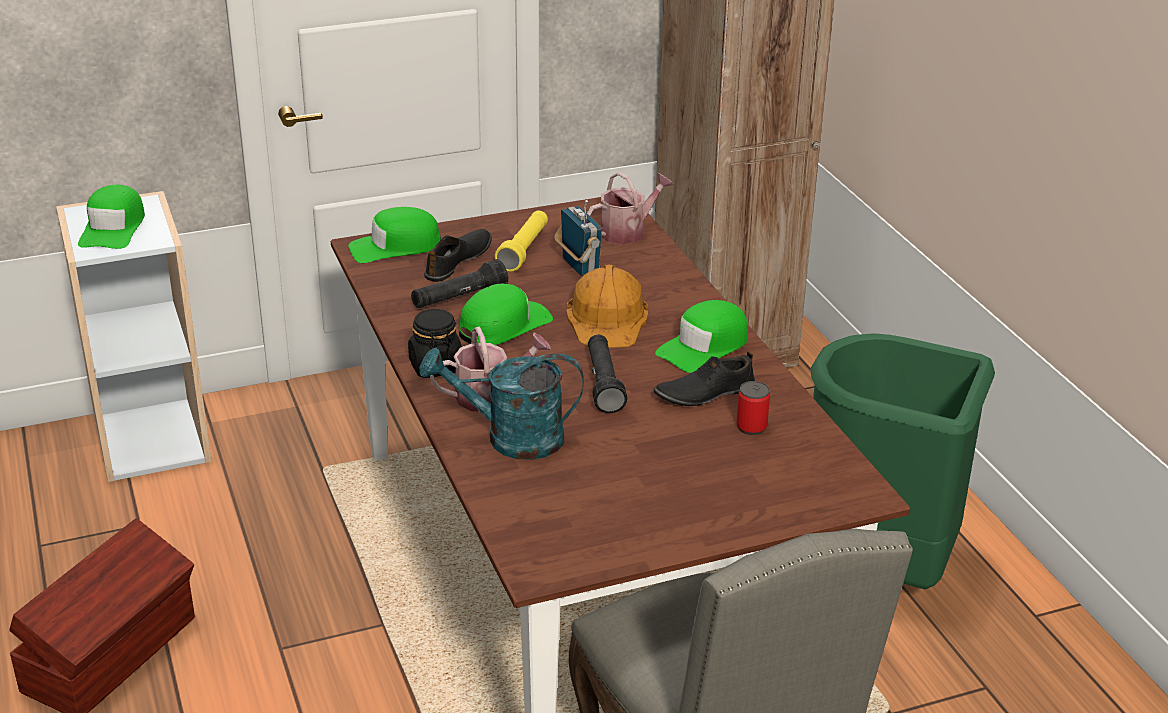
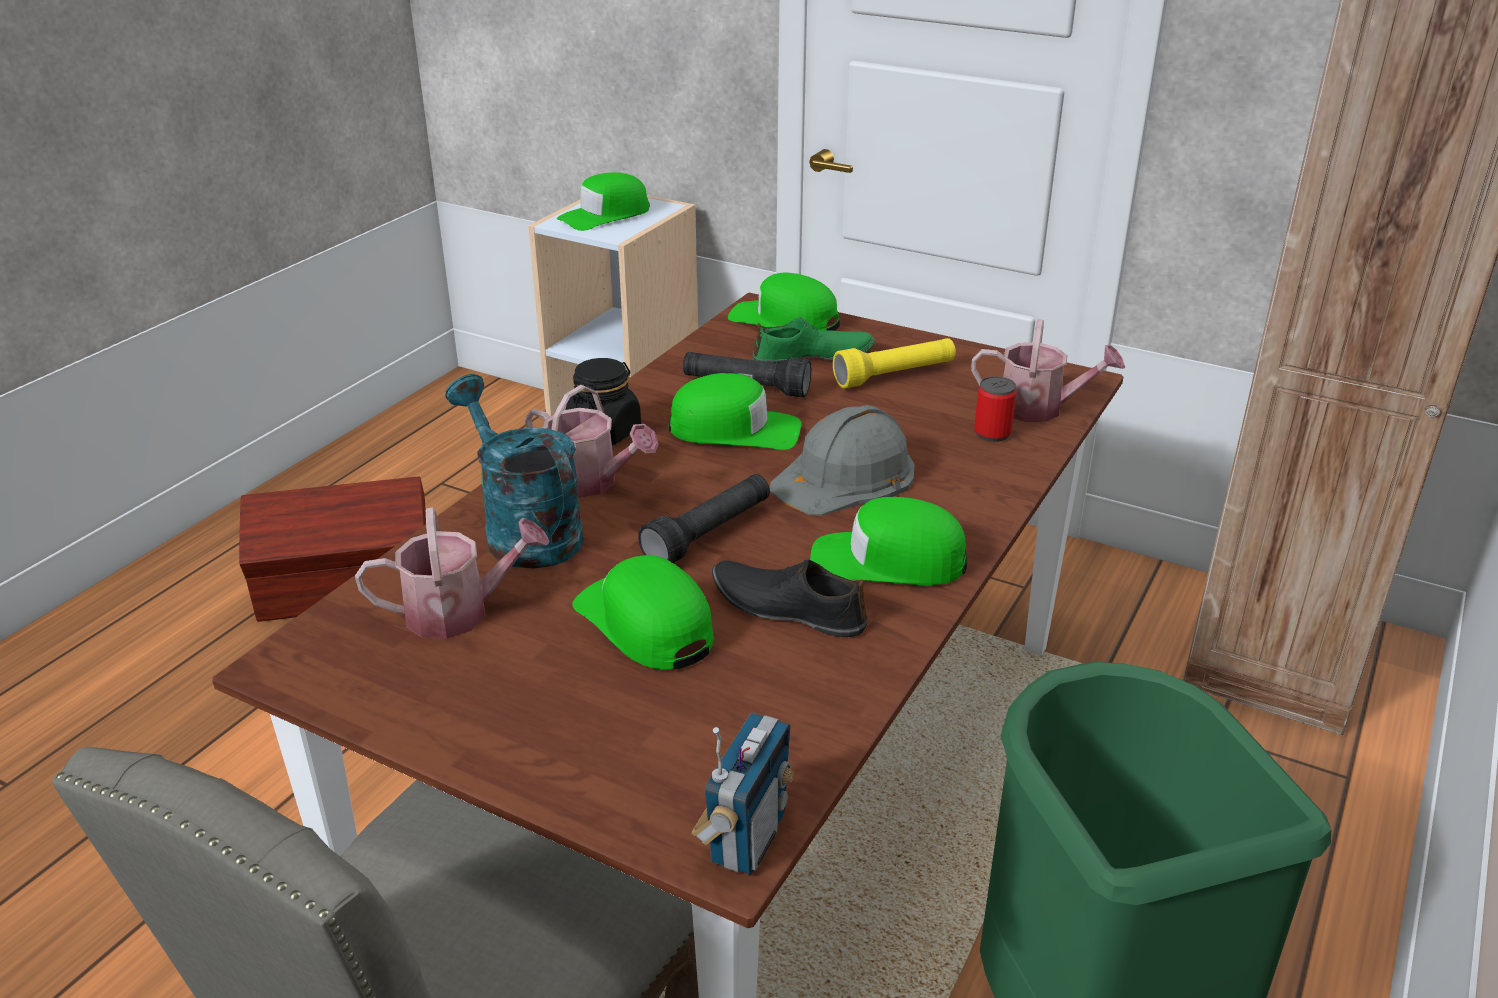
camera: 50 degrees right, 0 degrees up
black shoe [424,229,492,282] -> green shoe [753,317,875,363]
radio [555,200,602,276] -> radio moved to [692,713,794,875]
orange hard hat [567,265,648,348] -> grey hard hat [769,405,915,516]
can [736,381,770,435] -> can moved to [974,376,1017,442]
none -> watering can [355,508,550,639]
none -> green cap [572,555,714,670]

